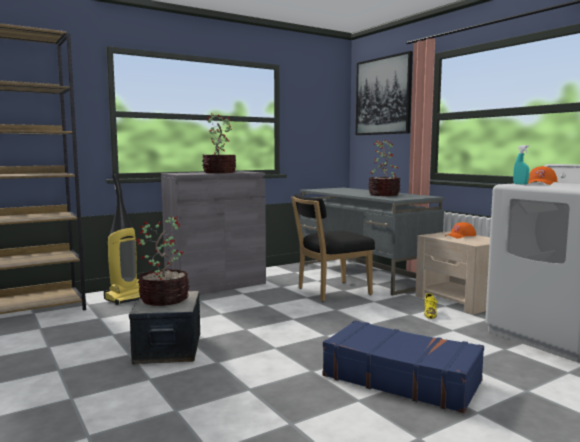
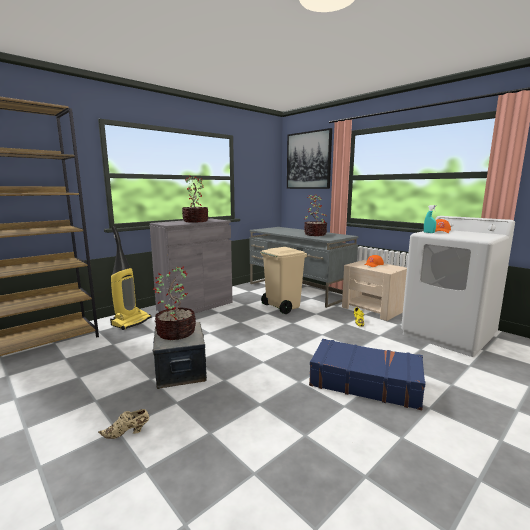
camera: 10 degrees left, 5 degrees up
black chair [291,194,375,301] -> beige trash can [260,247,307,314]
none -> beige shoe [98,409,149,439]

